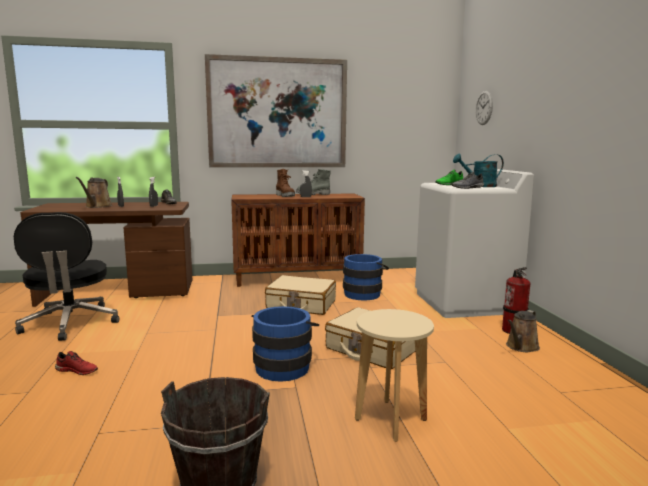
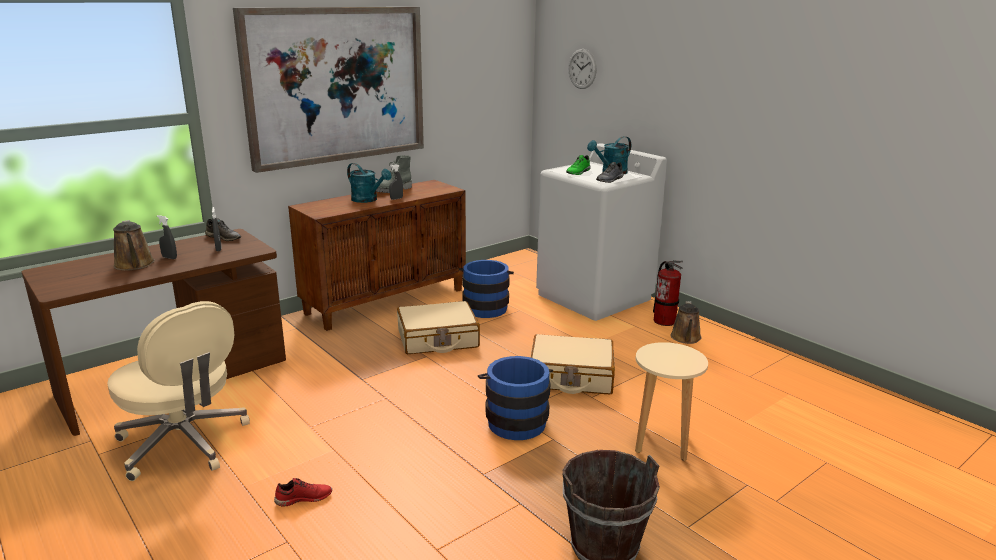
camera: 30 degrees left, 10 degrees up
black office chair [14,212,119,341] -> beige office chair [107,301,250,481]
brown boot [276,169,295,197] -> turquoise watering can [347,163,391,203]

